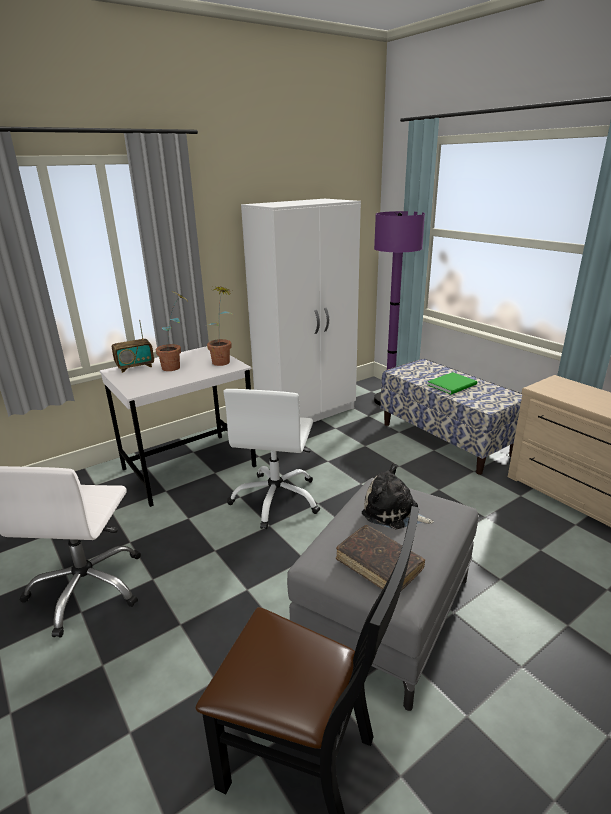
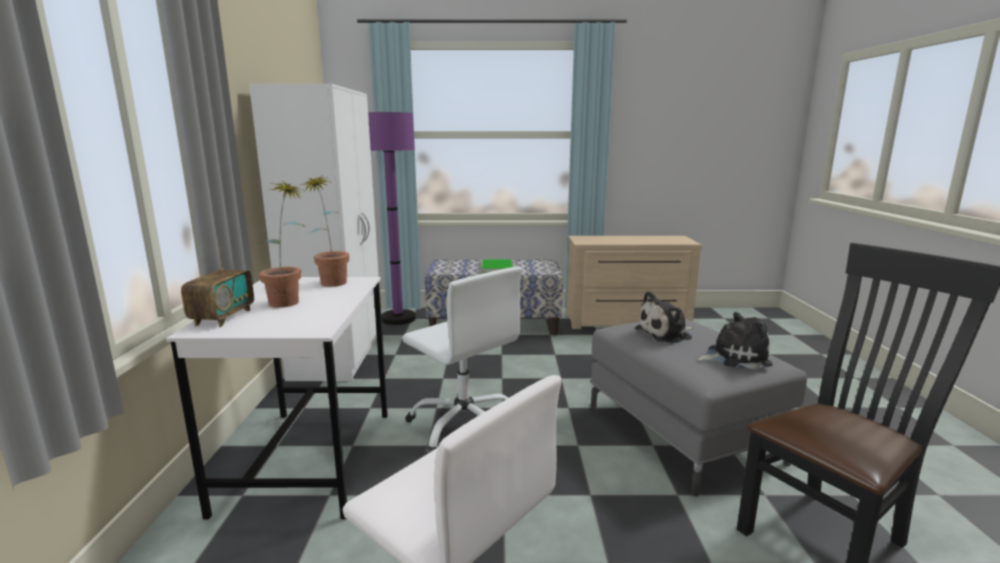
camera: 55 degrees left, 10 degrees down
brown book [336,525,425,591] -> plush toy [696,312,772,369]

